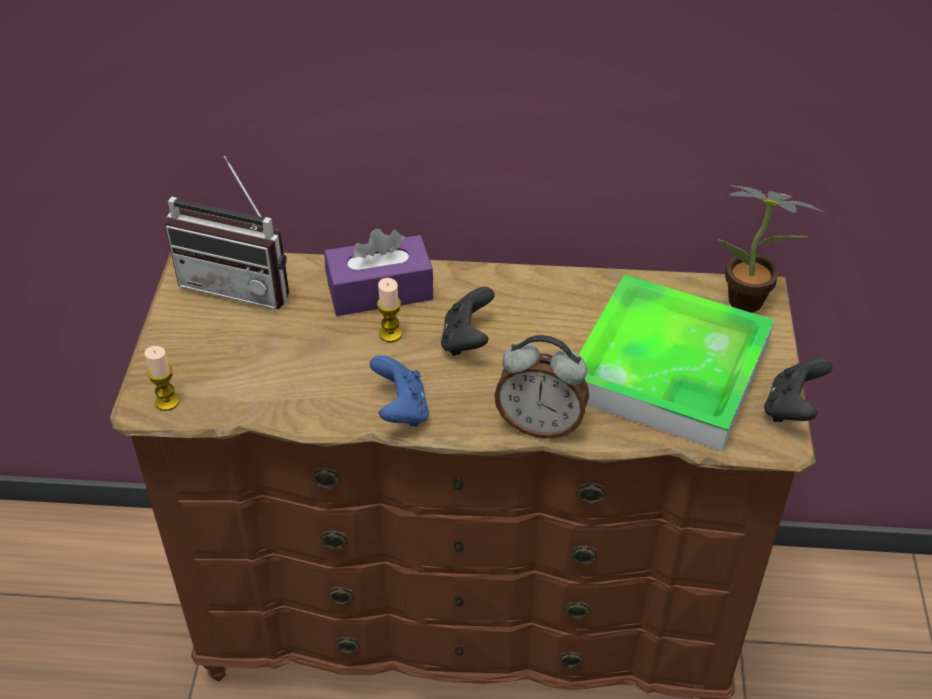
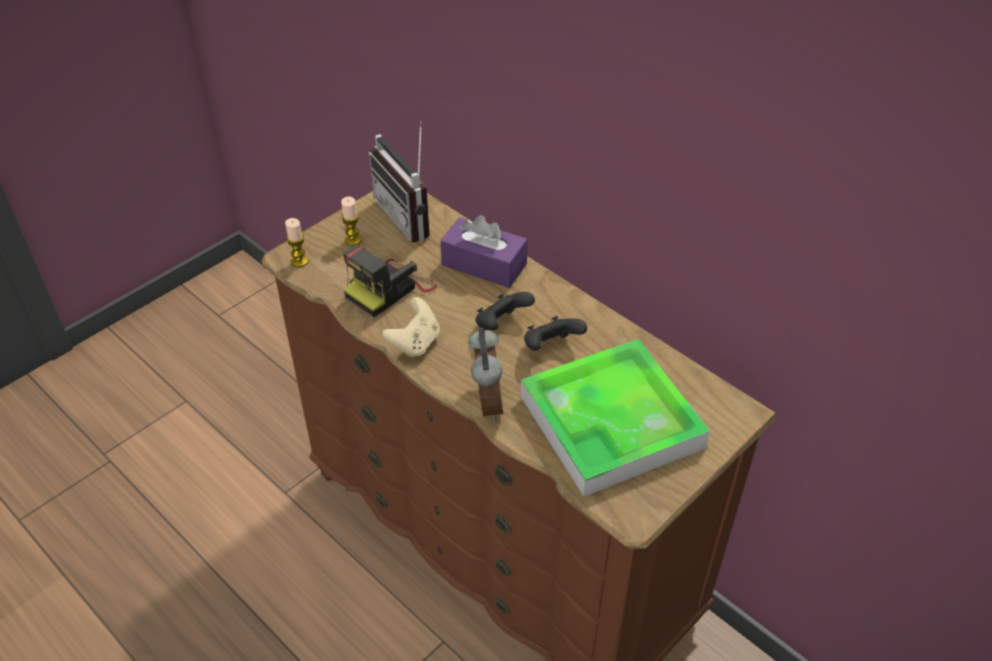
camera: 40 degrees right, 0 degrees up
blue game controller [370,355,429,427] -> beige game controller [382,297,440,358]
candle [377,278,402,342] -> candle moved to [341,197,362,246]
alarm clock [494,335,589,439] -> alarm clock turned 150 degrees counterclockwise [468,328,503,421]
potted plant [718,186,824,313] -> none
black game controller [764,357,833,422] -> black game controller moved to [524,316,587,351]
none -> camera [343,245,437,317]

